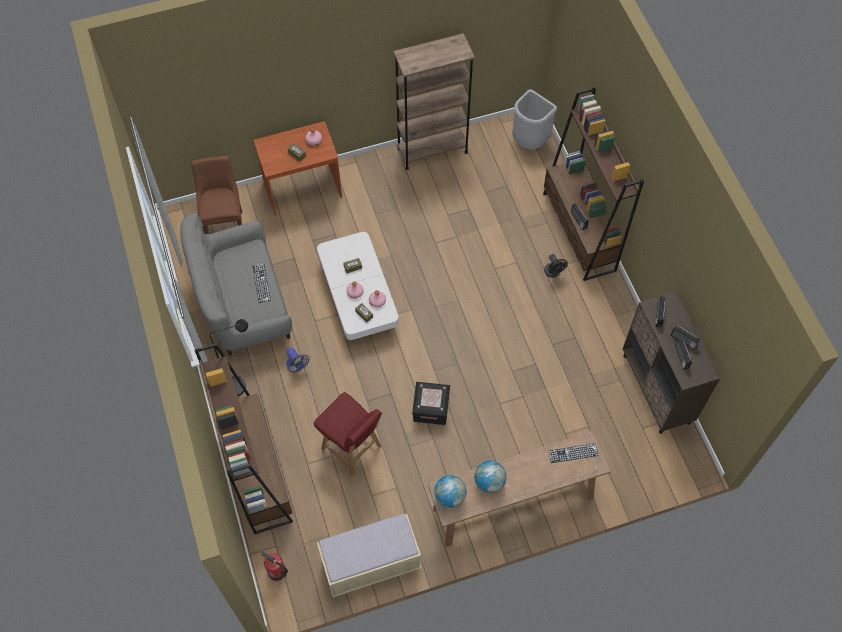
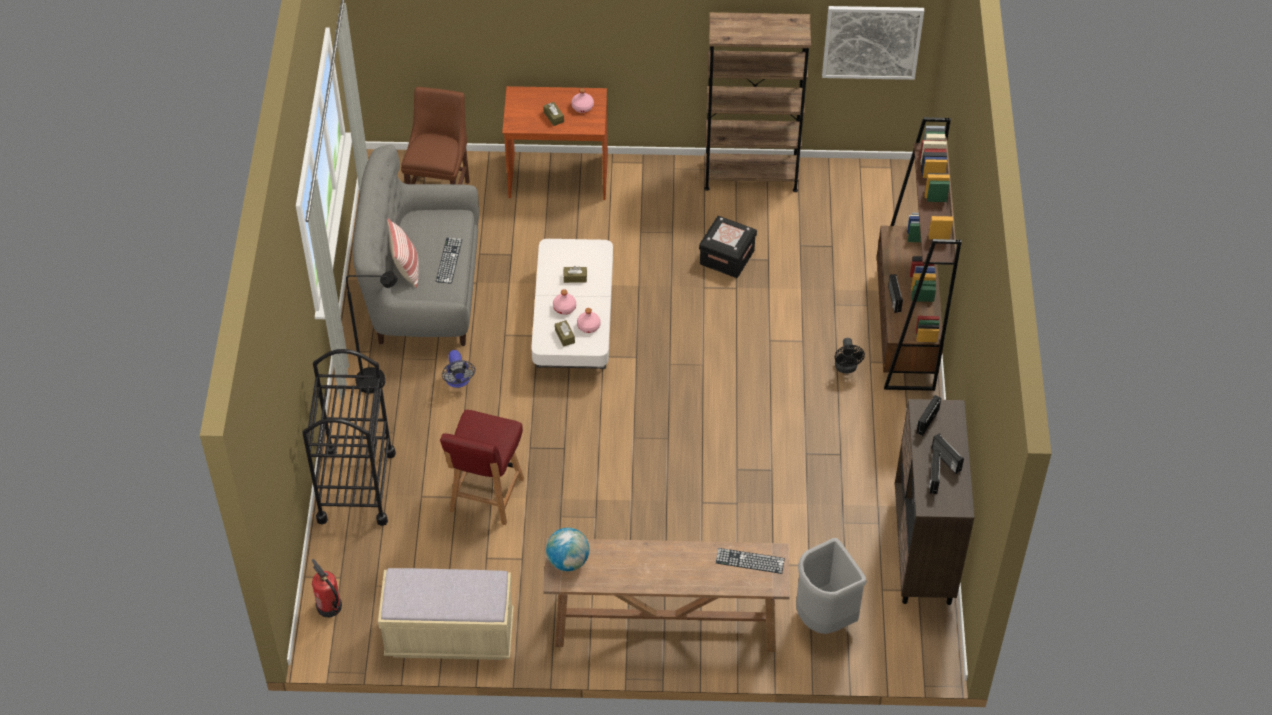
camera: 20 degrees right, 10 degrees down
brown bookcase [195,343,293,534] -> black cart [302,349,396,526]
red chair [314,392,382,476] -> red chair turned 45 degrees clockwise [440,410,524,525]
black storage box [412,382,450,425] -> black storage box moved to [699,216,757,278]
globe [474,461,506,493] -> none
grey trash can [512,89,557,150] -> grey trash can moved to [796,538,867,634]
none -> pillow [387,218,419,288]
none -> picture [822,6,924,80]

